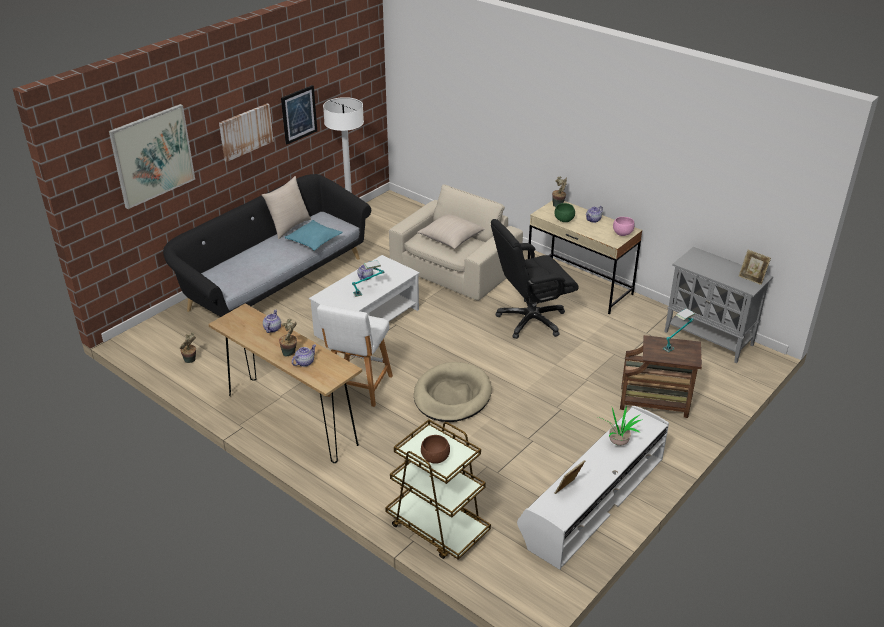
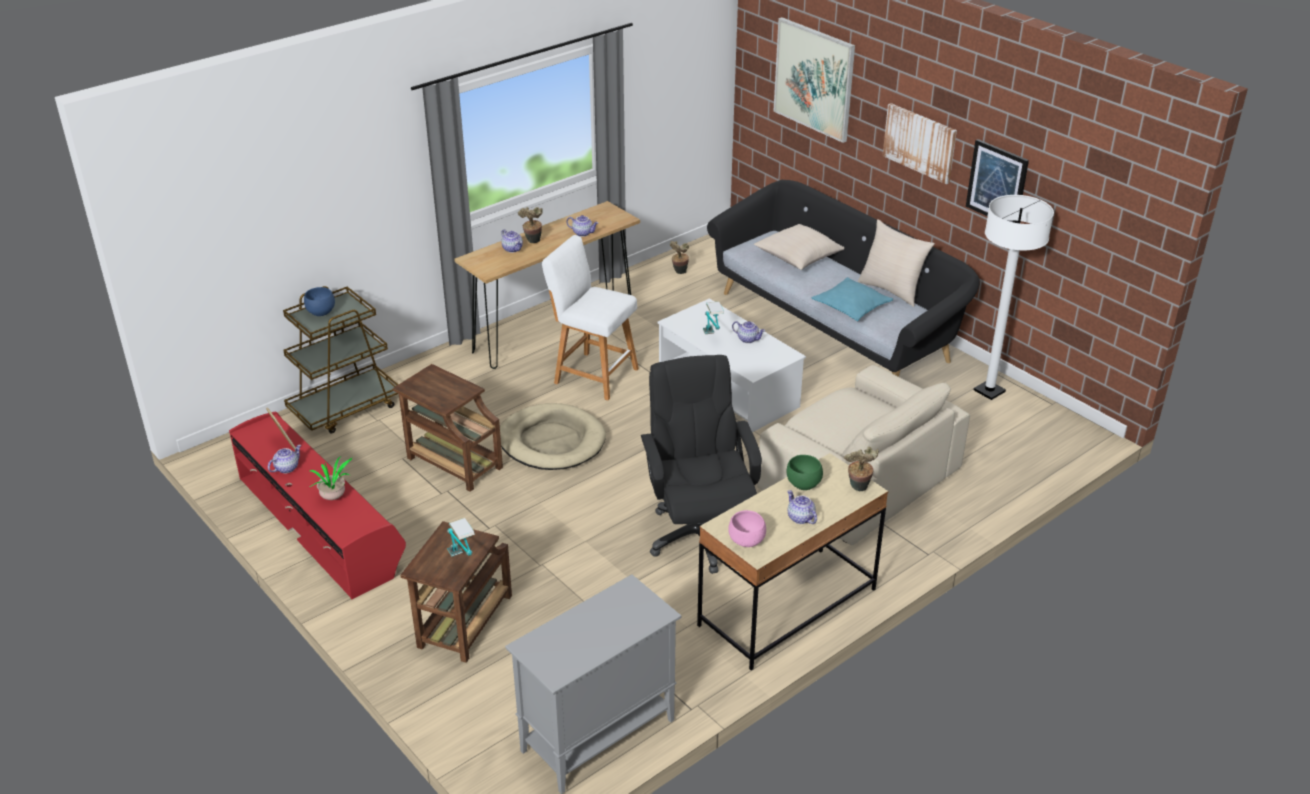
camera: 100 degrees right, 0 degrees up
beige pillow [417,214,484,249] -> beige pillow moved to [754,224,844,270]
brown bowl [421,435,450,464] -> blue bowl [304,287,335,316]
white tv stand [517,406,669,570] -> red tv stand [229,412,406,599]
picture frame [739,250,771,285] -> none
none -> teapot [268,445,302,473]
none -> brown side table [393,364,503,492]

